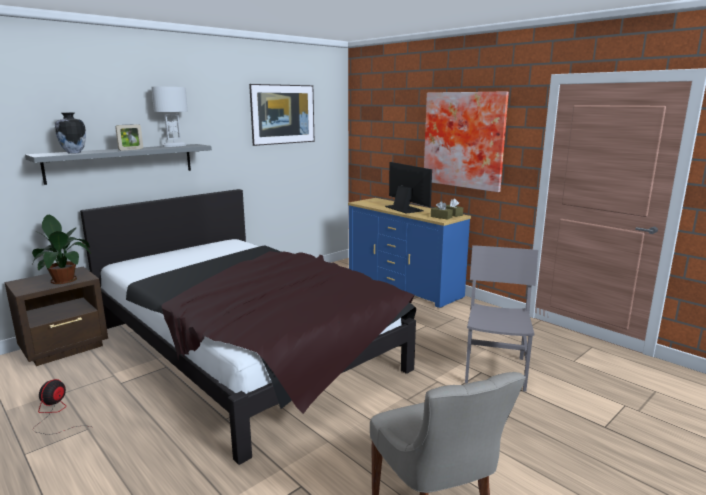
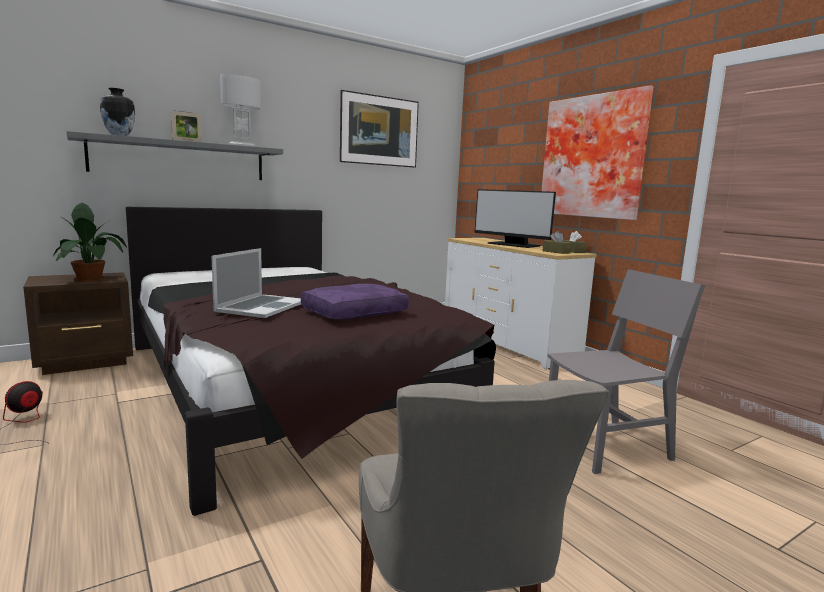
camera: 10 degrees right, 5 degrees down
blue dresser [348,198,471,308] -> white dresser [445,238,597,369]
monitor [385,162,432,214] -> monitor turned 150 degrees clockwise [474,189,556,248]
grey chair [465,245,538,392] -> grey chair turned 45 degrees clockwise [548,269,706,474]
none -> laptop [212,248,301,318]
none -> purple pillow [301,284,409,320]

